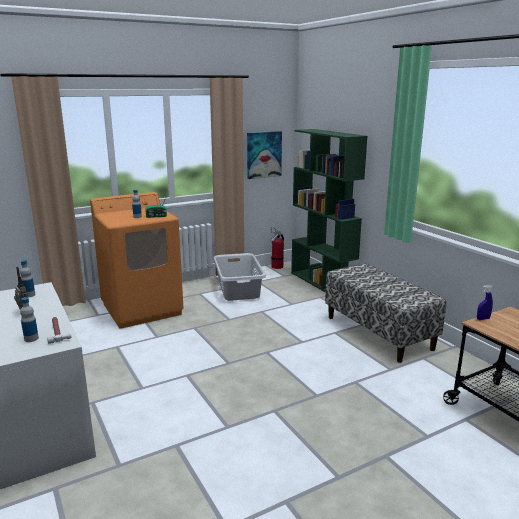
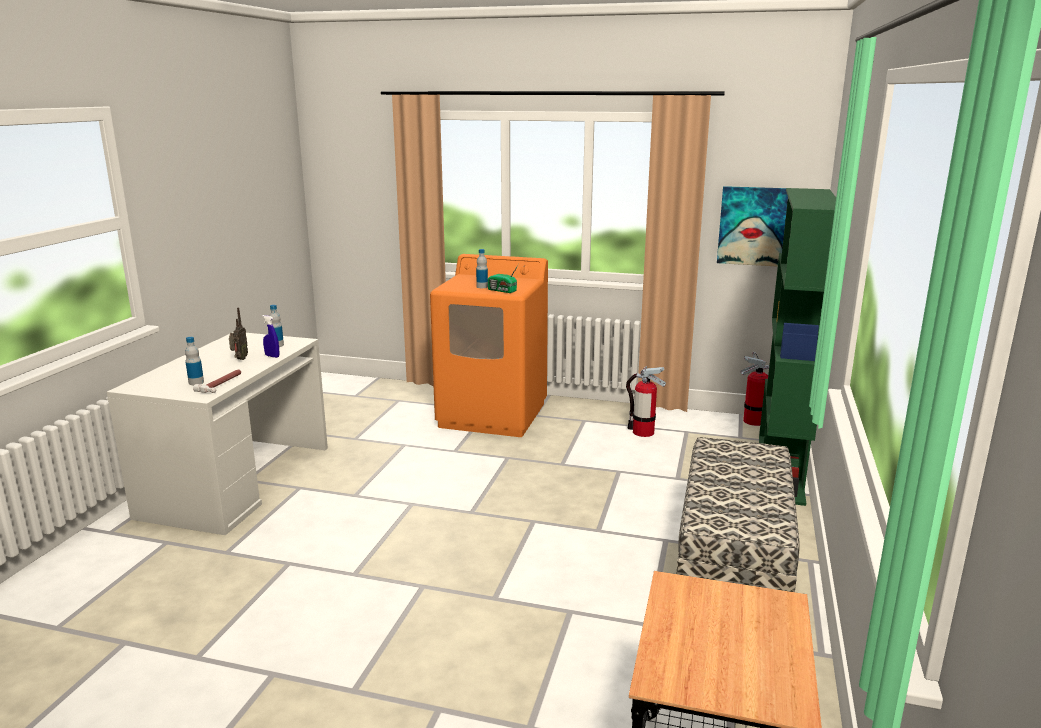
camera: 45 degrees right, 0 degrees up
grey laundry basket [213,253,266,301] -> fire extinguisher [626,366,666,437]
blue spray bottle [477,285,493,320] -> blue spray bottle moved to [262,315,280,358]

